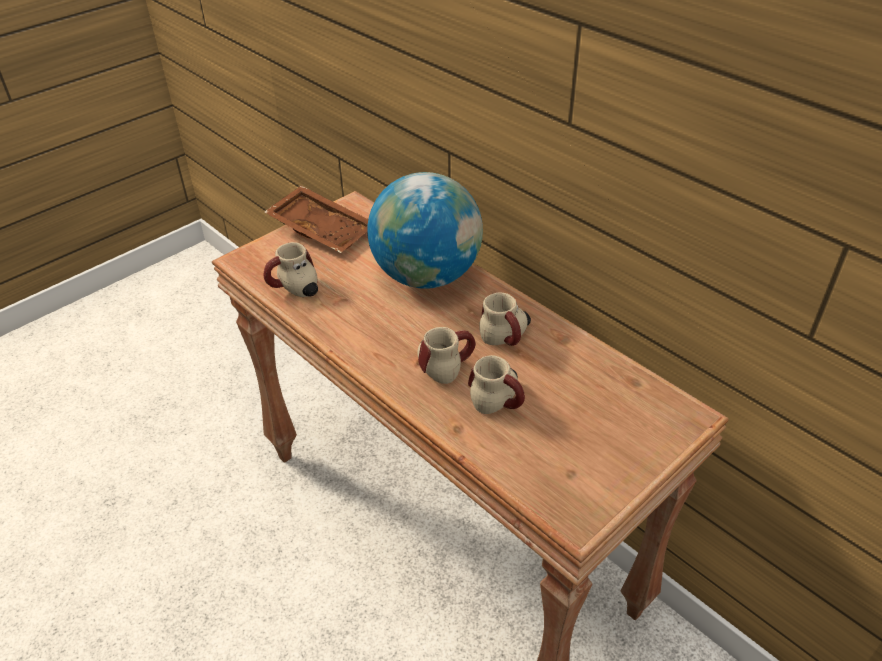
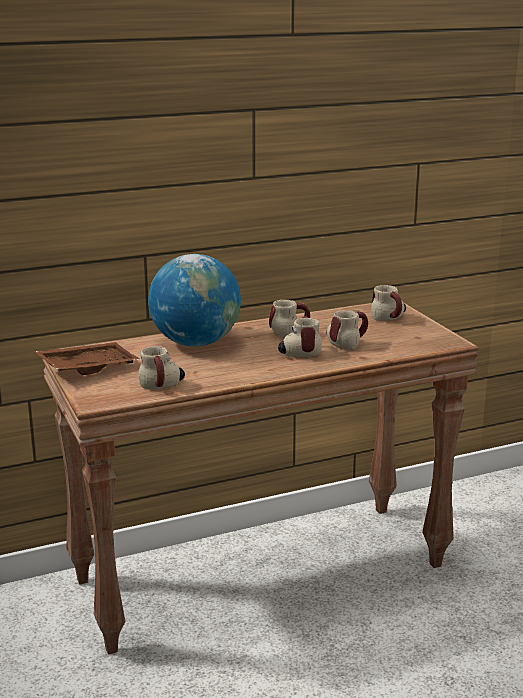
camera: 70 degrees left, 20 degrees down
none -> mug [371,285,406,321]

